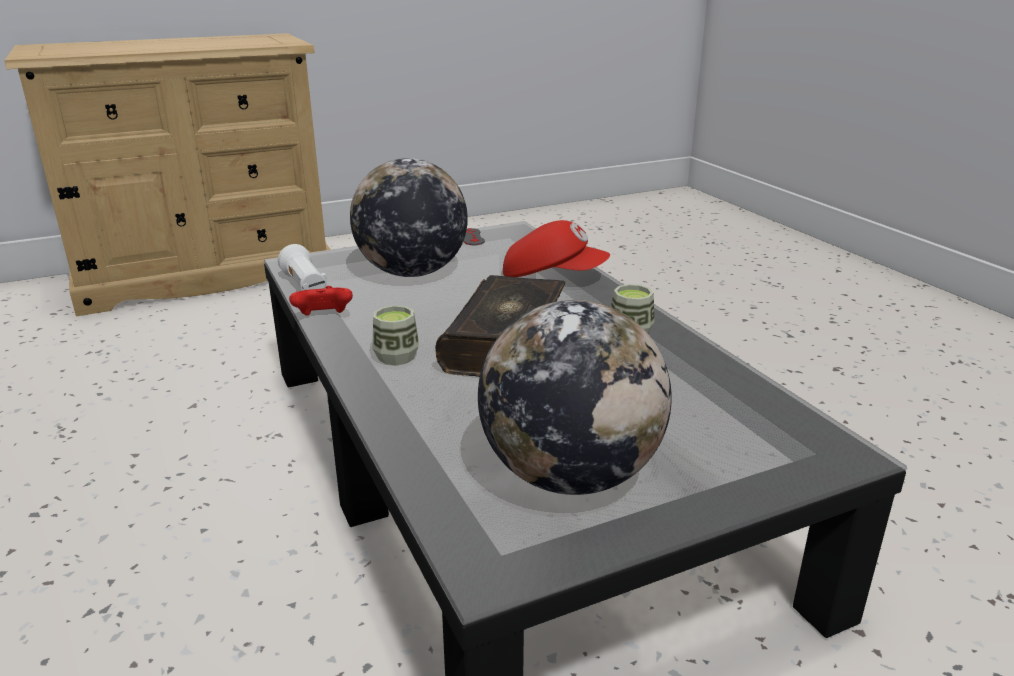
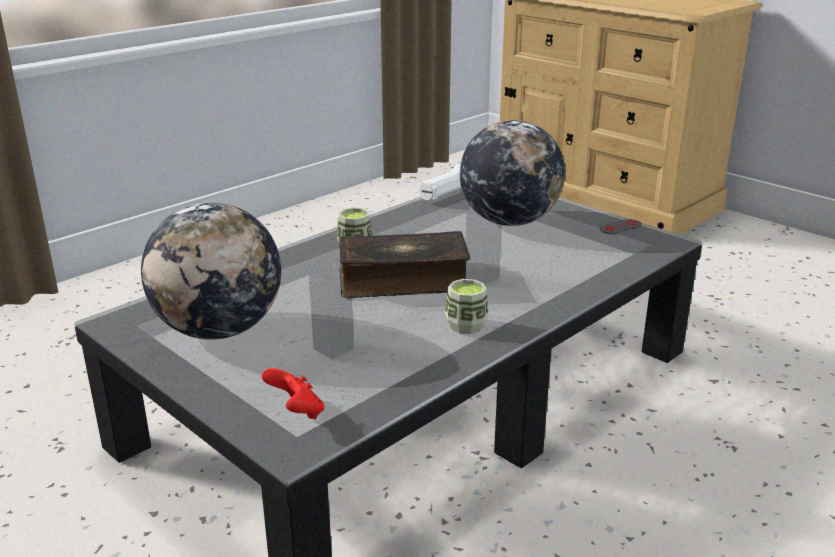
camera: 70 degrees right, 0 degrees up
red game controller [289,286,353,316] -> red game controller moved to [262,368,324,420]
red cap [503,220,610,277] -> none

